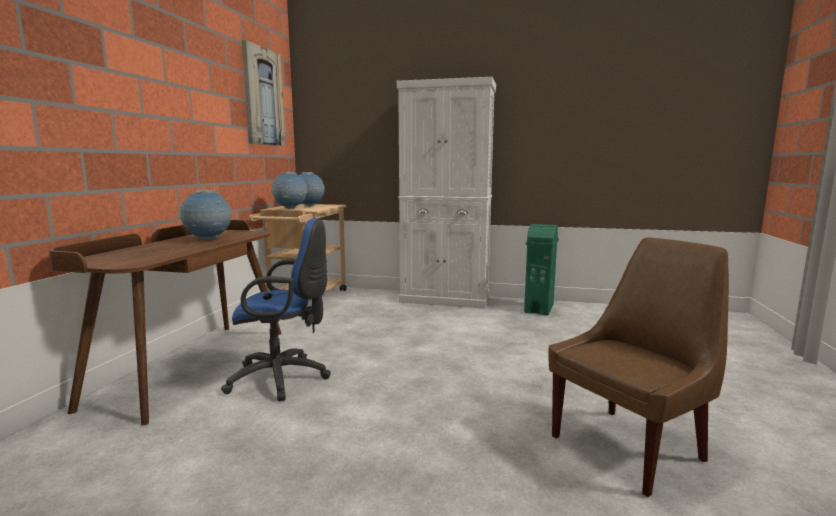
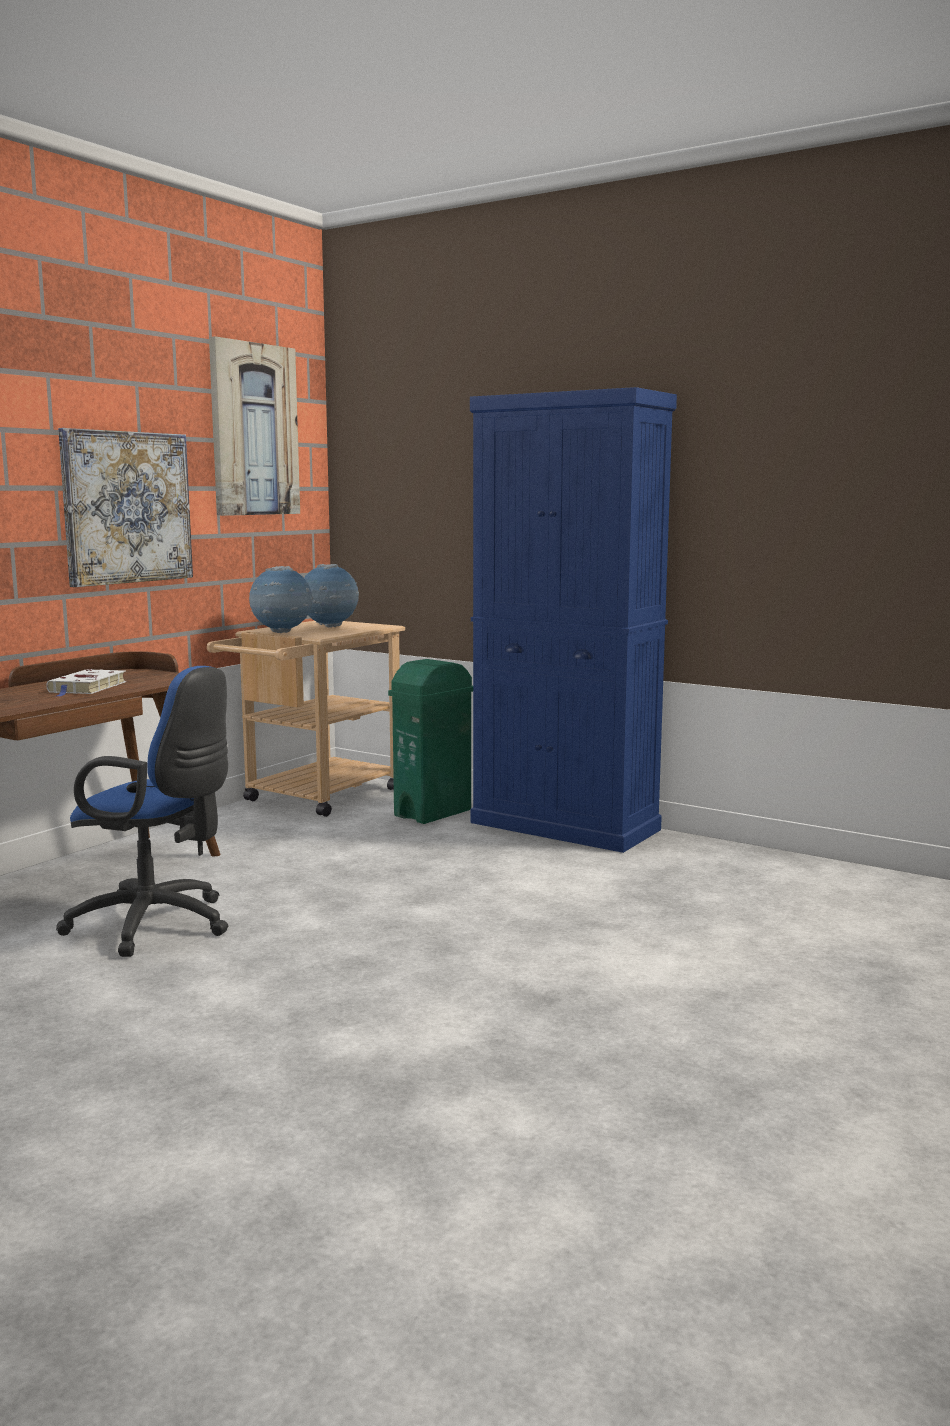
camera: 20 degrees right, 0 degrees up
globe [179,190,232,240] -> white book [46,669,126,697]
white cabinet [397,77,496,309] -> blue cabinet [470,387,677,853]
green trash can [524,224,559,316] -> green trash can moved to [388,659,473,824]
brown chair [548,238,729,497] -> none
none -> picture [58,428,193,587]

